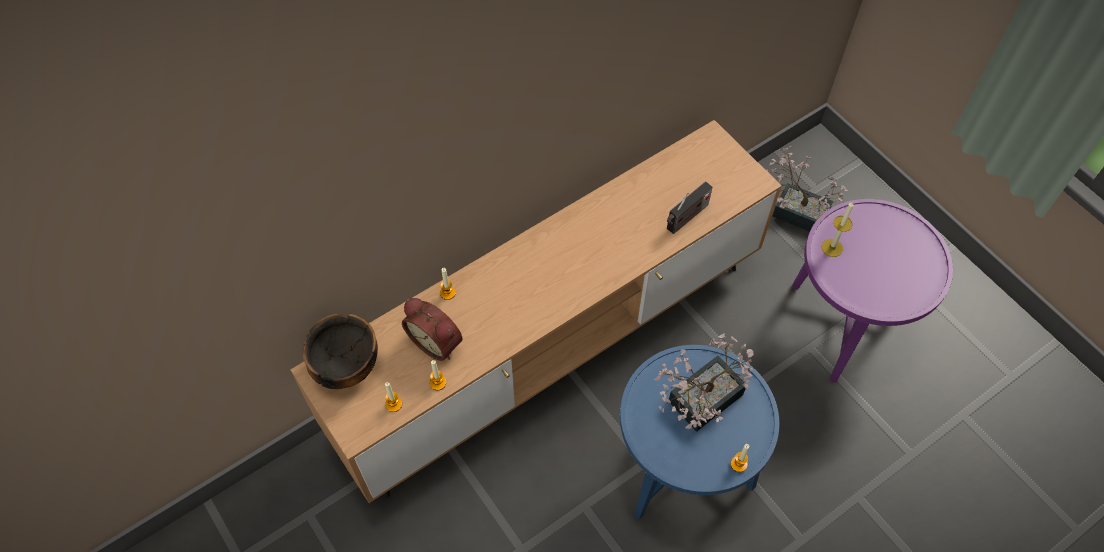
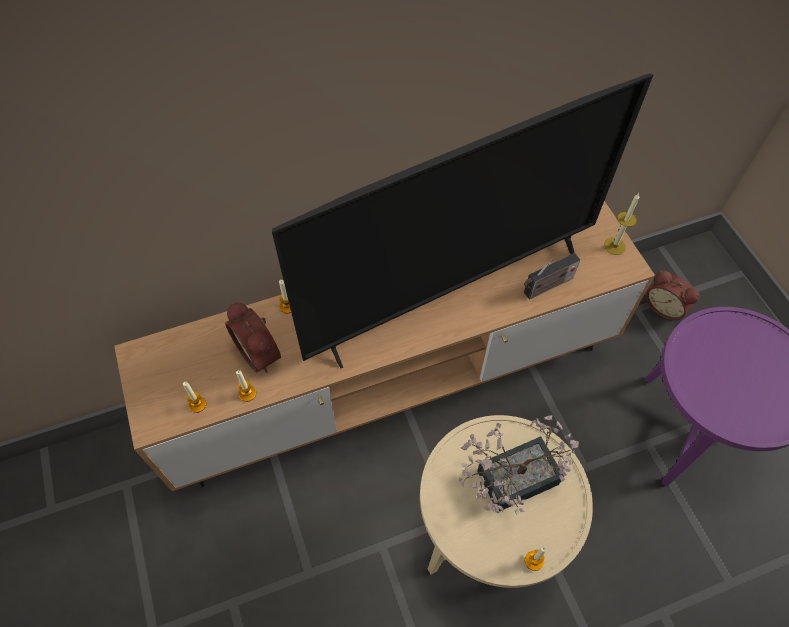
camera: 15 degrees right, 0 degrees up
bowl [303,313,378,389] -> none
blue side table [620,345,779,520] -> beige side table [420,415,593,588]
potted plant [766,146,848,232] -> alarm clock [645,271,700,321]
candle [822,201,854,257] -> candle moved to [604,193,639,255]
none -> television [272,73,653,368]

